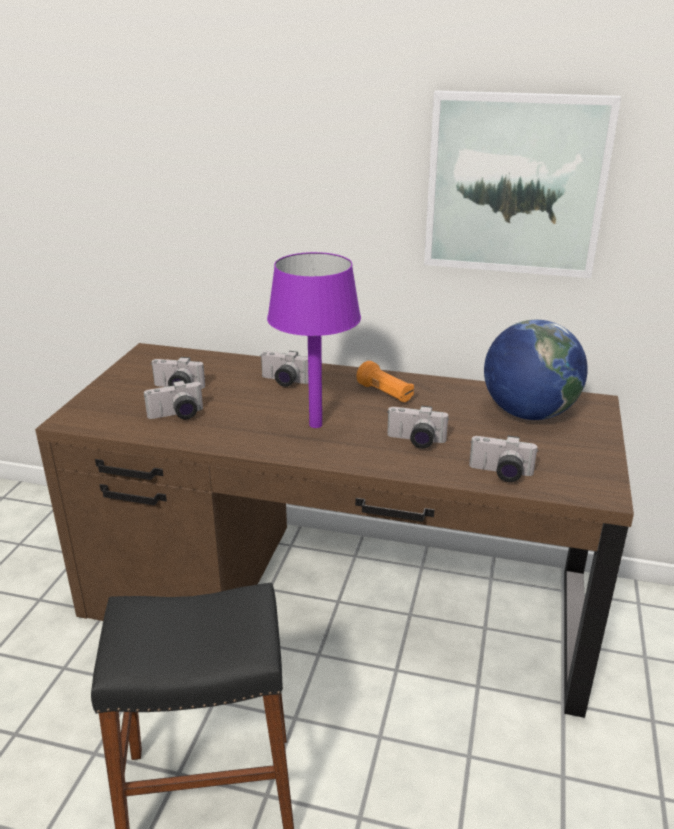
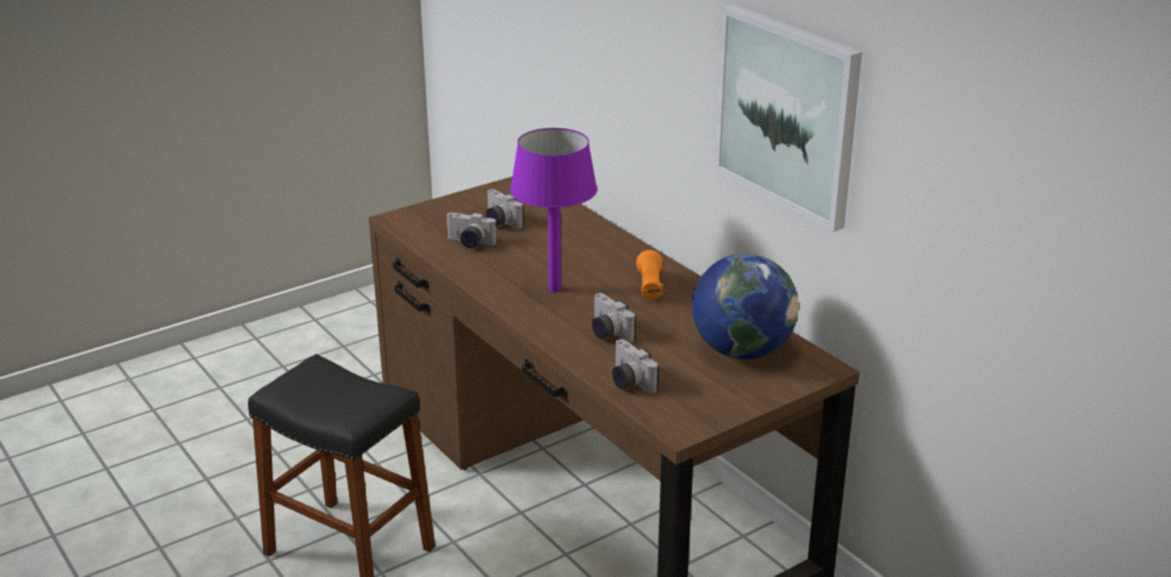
camera: 40 degrees right, 0 degrees up
camera [261,351,309,387] -> none

